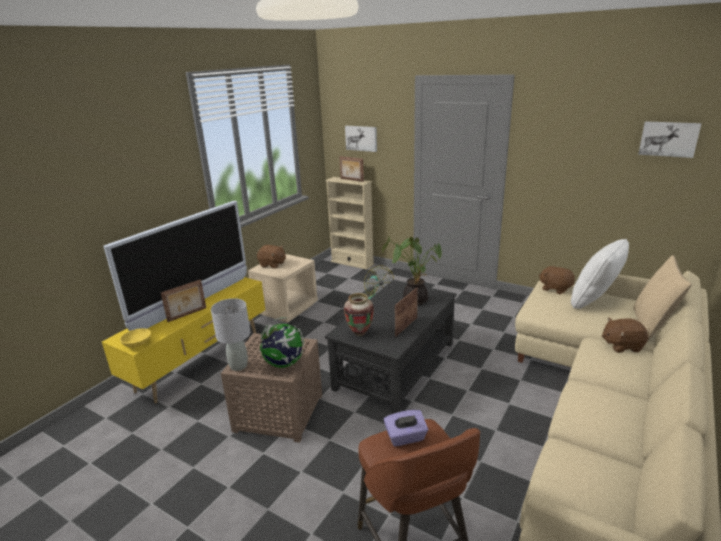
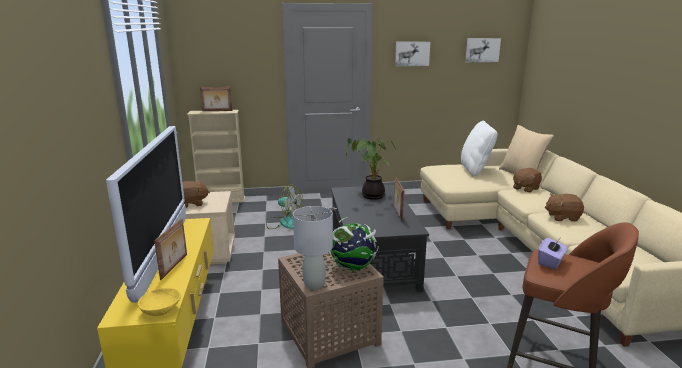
camera: 40 degrees left, 5 degrees down
vase [344,293,374,336] -> none
picture [345,126,377,152] -> picture moved to [395,42,430,66]
brown plush toy [539,265,575,294] -> brown plush toy moved to [545,193,584,222]

